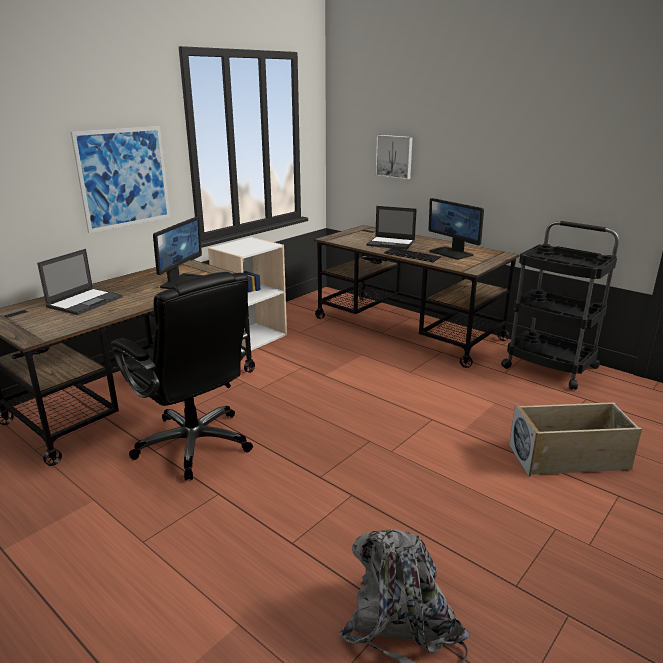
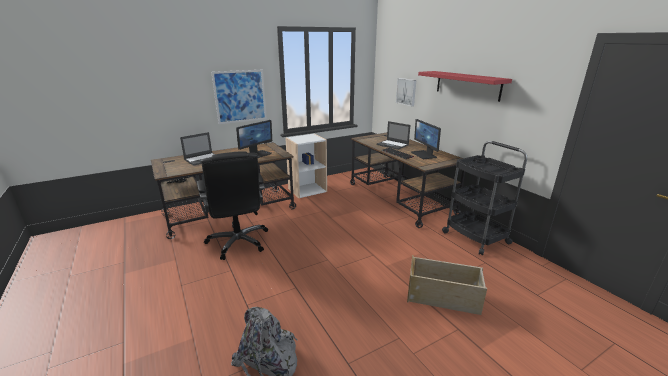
camera: 20 degrees right, 0 degrees up
none -> red shelf [418,71,512,102]

